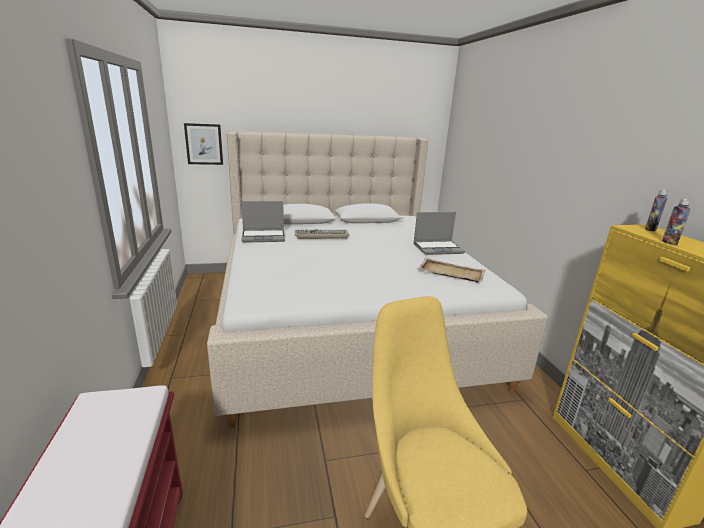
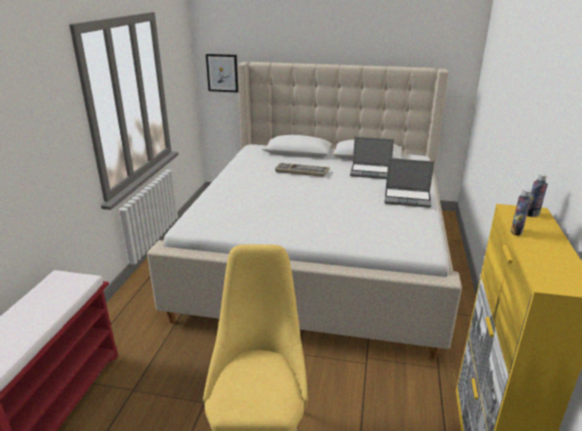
camera: 25 degrees right, 5 degrees up
laptop [241,201,285,243] -> laptop moved to [350,137,394,179]
beige tray [417,258,485,283] -> none

